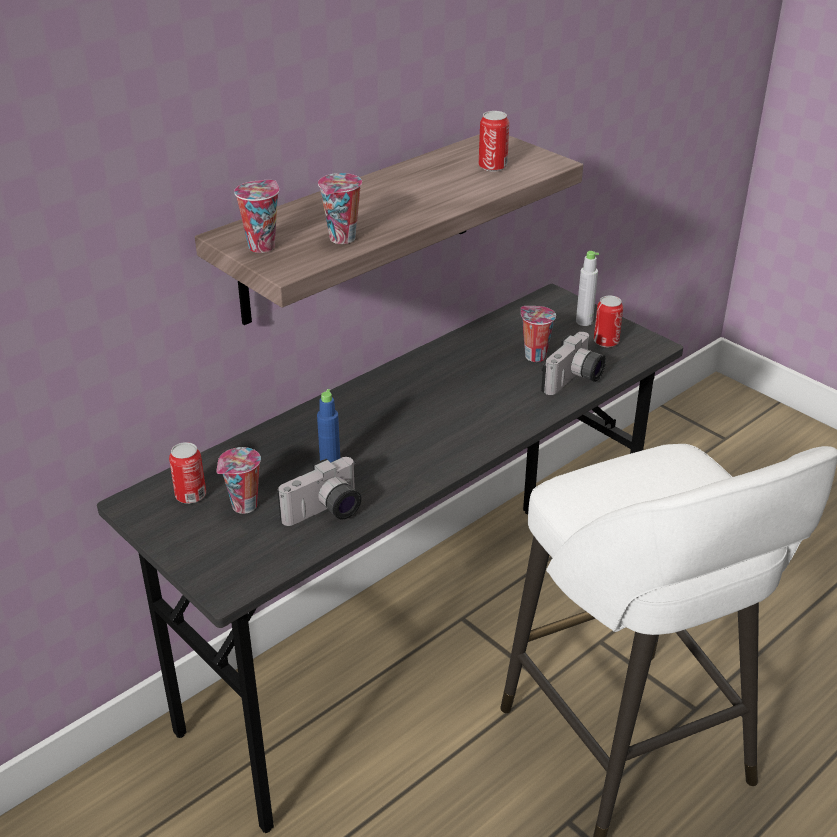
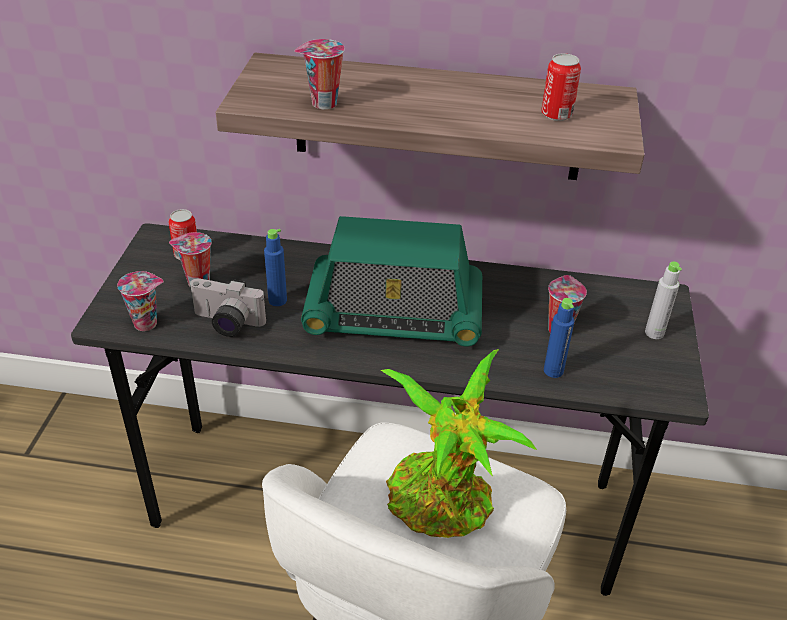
camera: 50 degrees right, 5 degrees up
cup [234,180,279,253] -> cup moved to [117,271,164,331]
camera [541,332,606,395] -> blue bottle [544,298,575,378]
can [594,296,623,347] -> none
none -> radio [301,216,482,347]
none -> potted plant [380,349,537,538]

